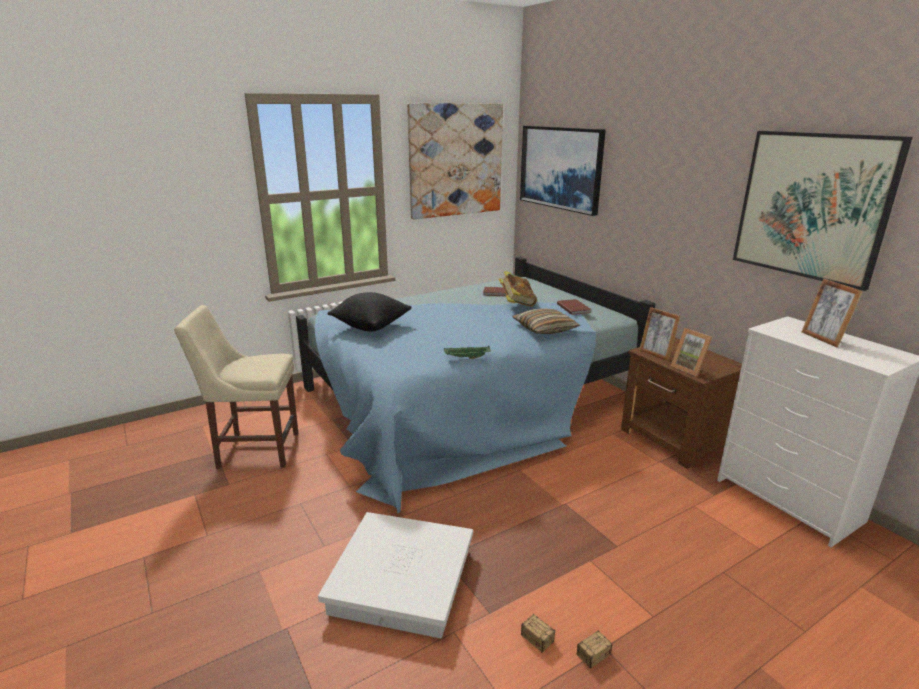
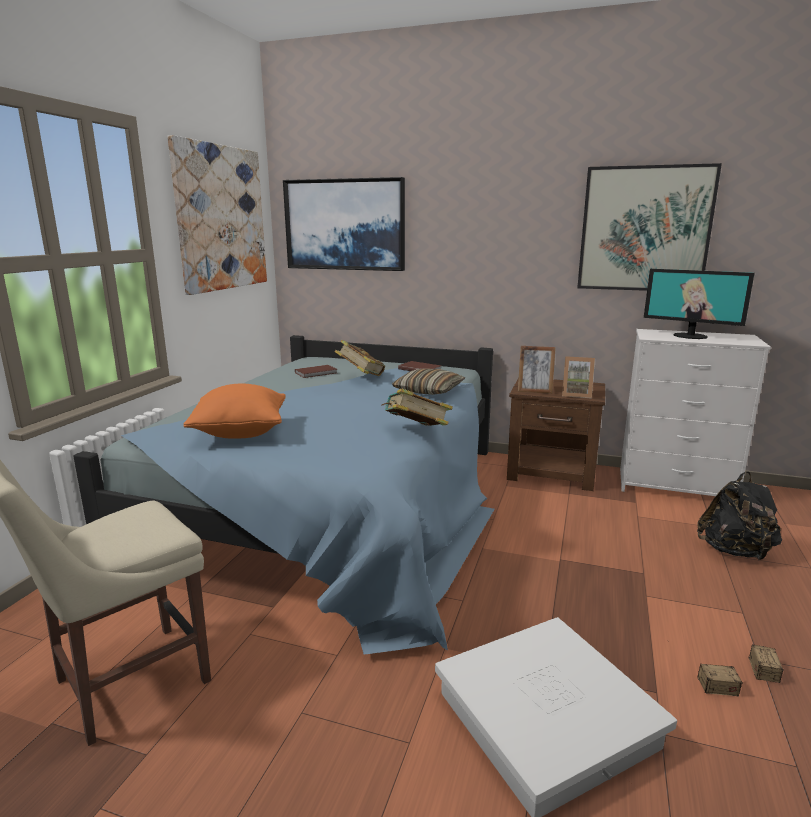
camera: 40 degrees left, 5 degrees down
black pillow [328,292,411,331] -> orange pillow [183,384,286,439]
green tray [444,346,491,359] -> book [382,389,453,426]
picture frame [801,279,863,348] -> monitor [644,269,755,339]
none -> black backpack [697,471,782,560]

